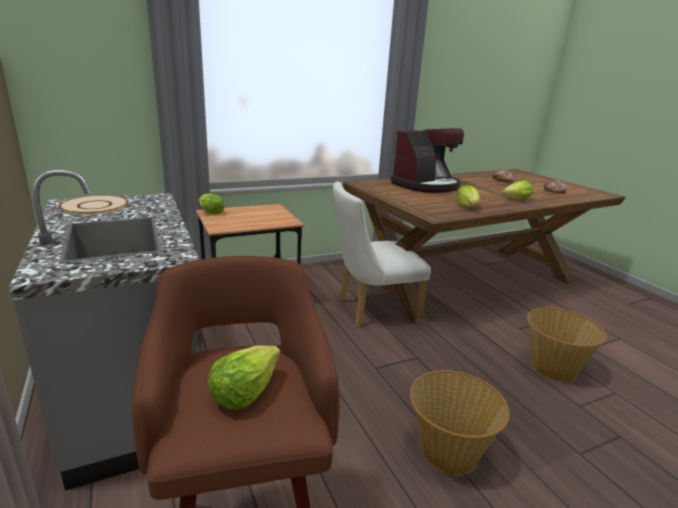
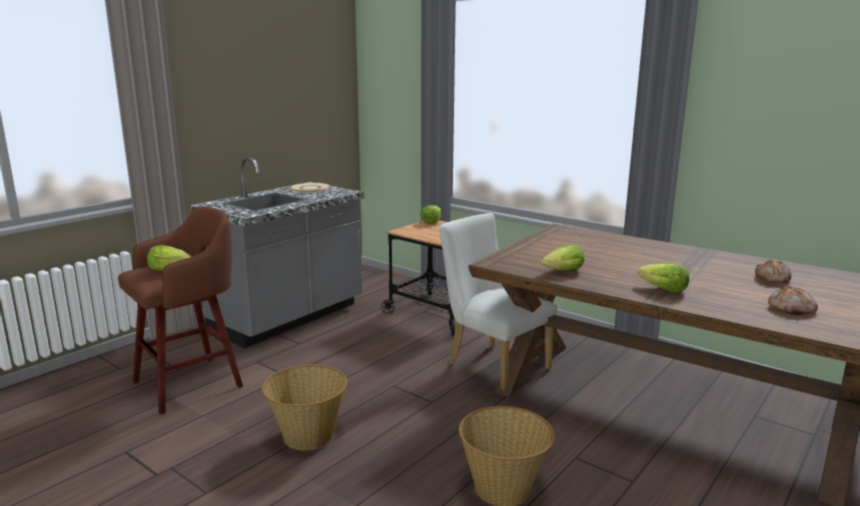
camera: 65 degrees right, 5 degrees down
coffee machine [390,128,464,193] -> none

